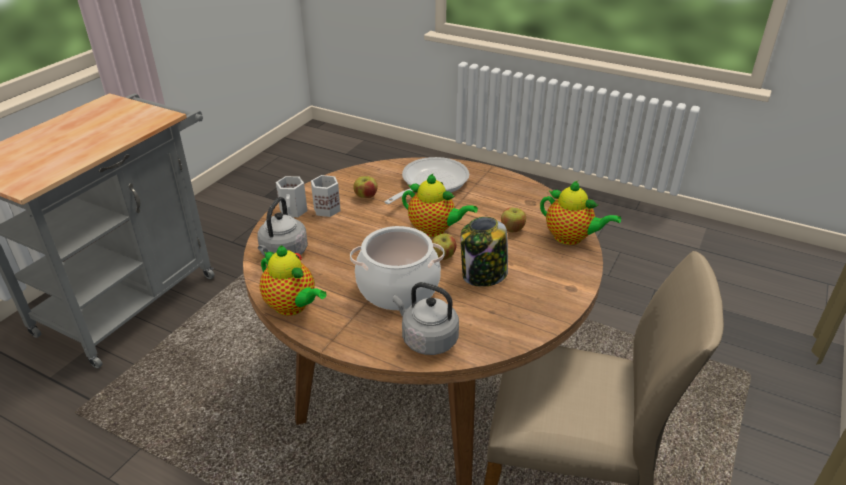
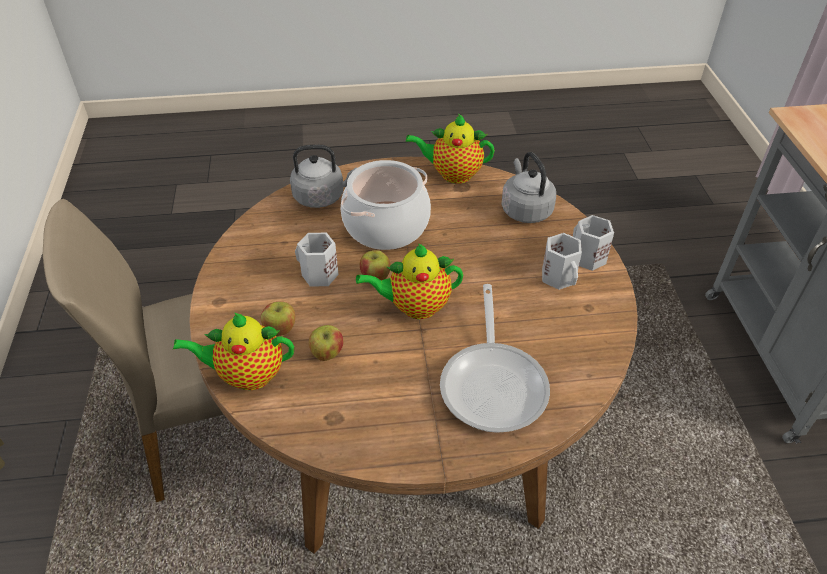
camera: 145 degrees right, 10 degrees up
apple [353,176,378,198] -> apple moved to [261,302,295,336]
jar [460,217,508,287] -> white mug [295,233,339,287]

